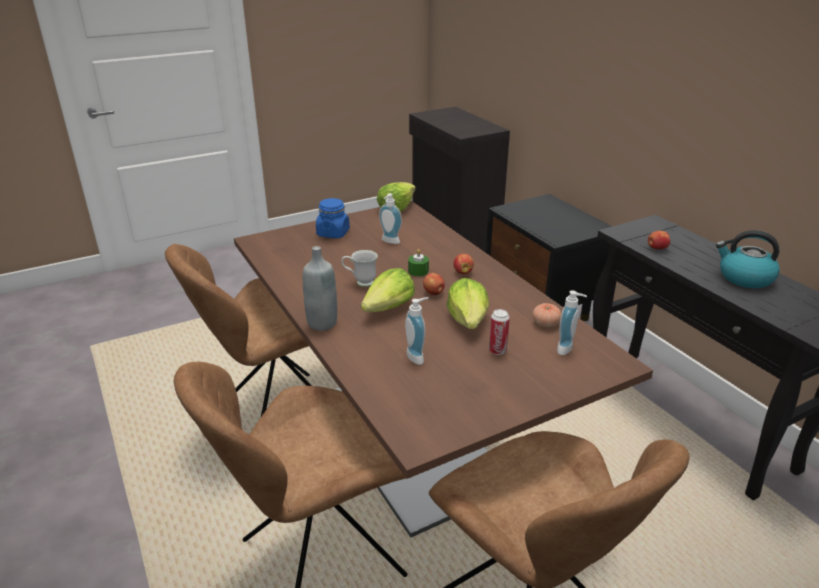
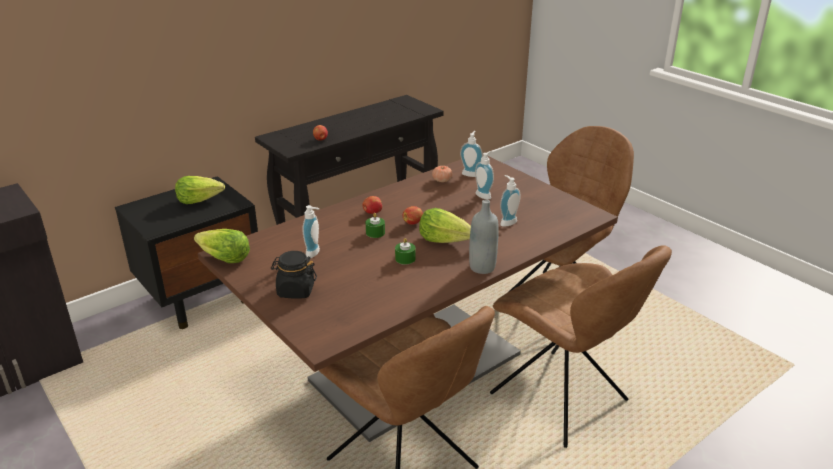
camera: 100 degrees left, 0 degrees up
blue jar [316,198,350,238] -> black jar [271,251,317,299]
white mug [341,250,378,287] -> green candle [395,238,416,265]
lettuce [447,278,489,329] -> lettuce moved to [175,176,225,204]
can [489,309,510,355] -> soap dispenser [475,151,494,200]
kettle [716,230,780,288] -> none

